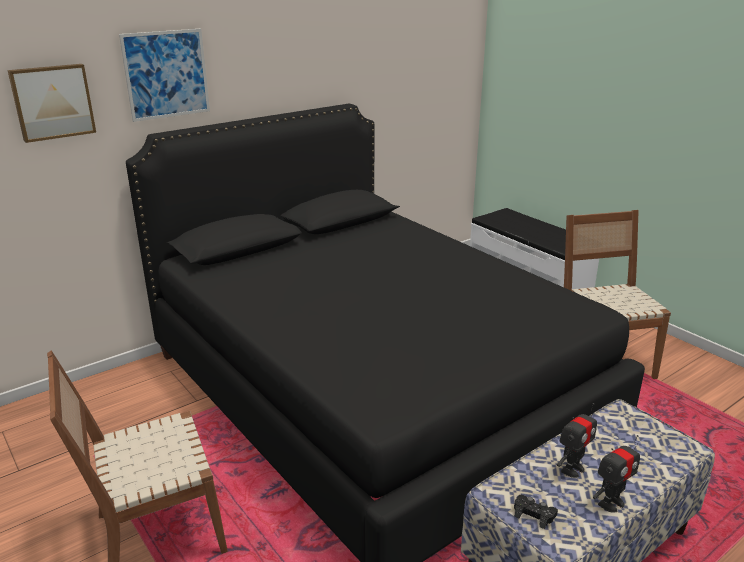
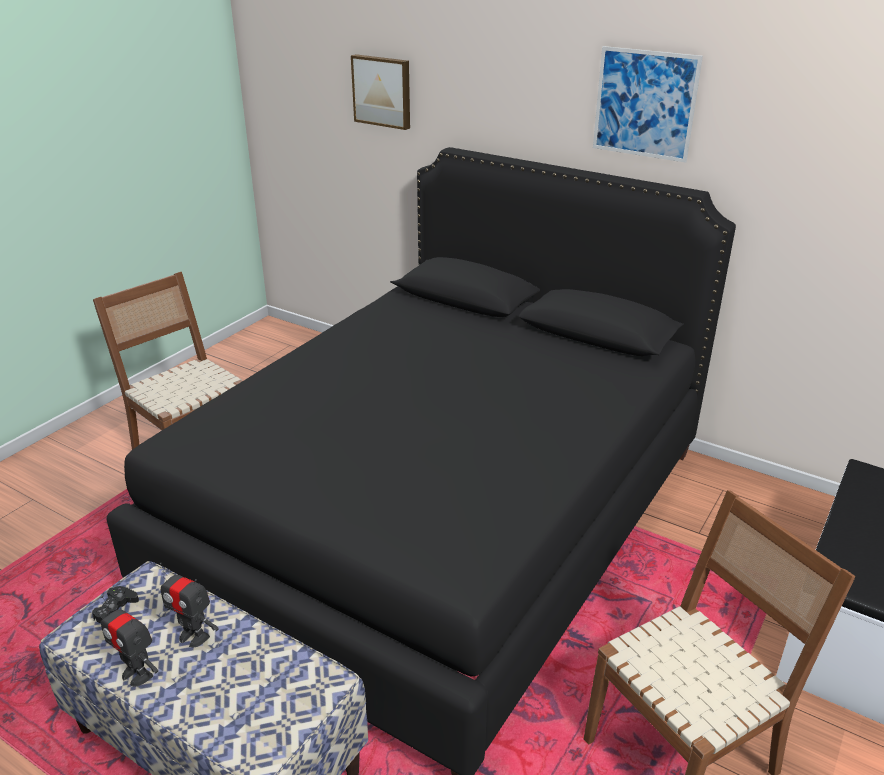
camera: 70 degrees right, 5 degrees up
picture [119,29,210,122] -> picture moved to [593,46,703,163]

